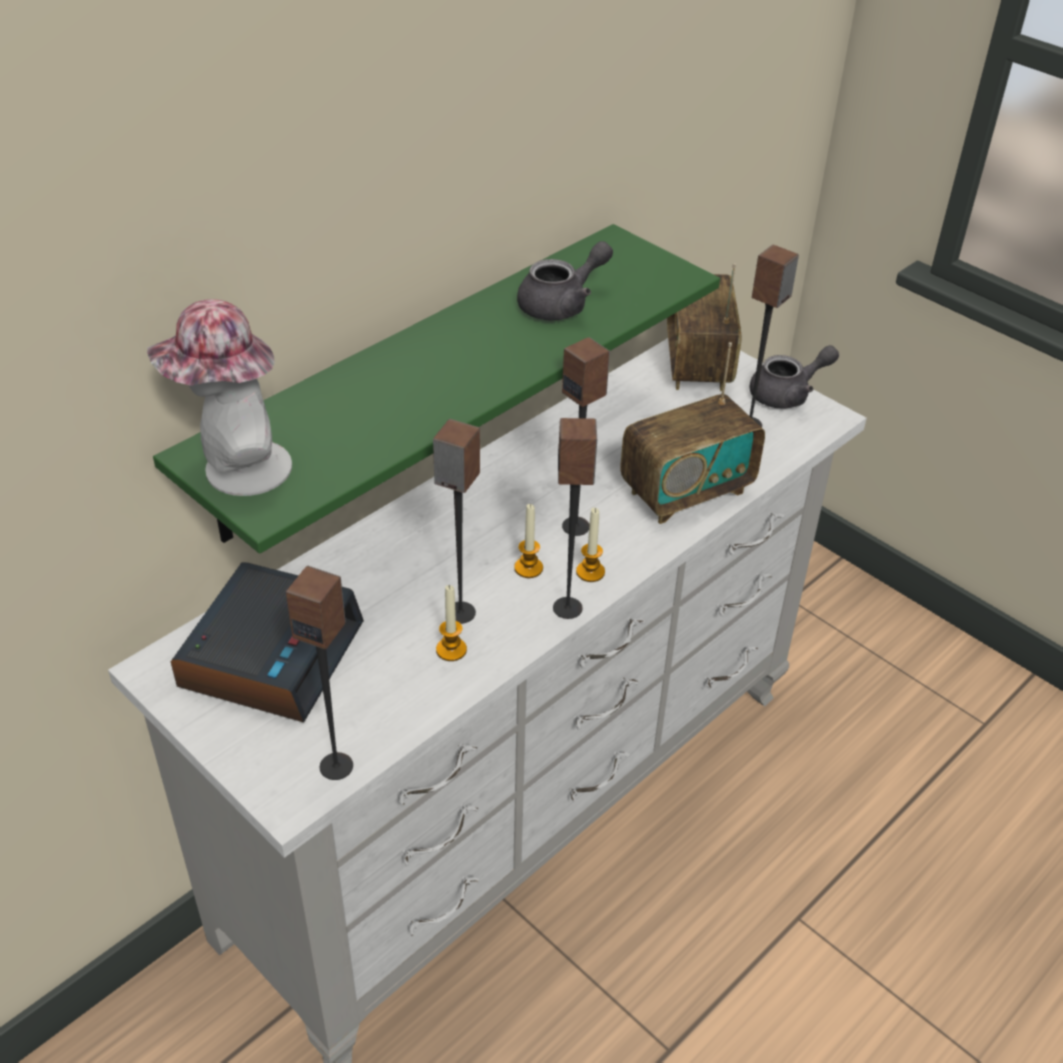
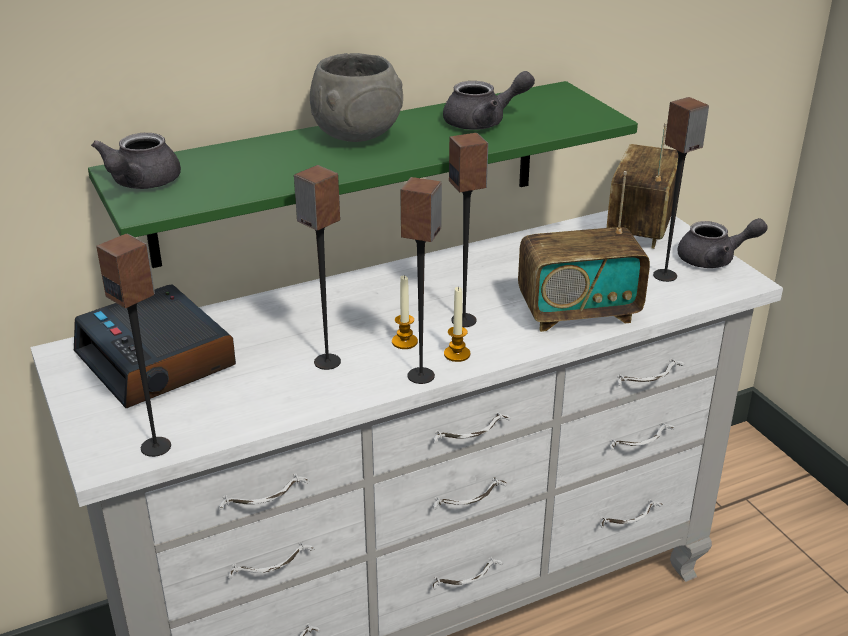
camera: 20 degrees right, 10 degrees down
hat [147,299,292,496] -> grey teapot [91,133,181,189]
alarm clock [171,562,364,722] -> alarm clock turned 105 degrees clockwise [74,284,236,408]
candle [436,585,467,661] -> none
none -> grey bowl [310,53,403,142]

